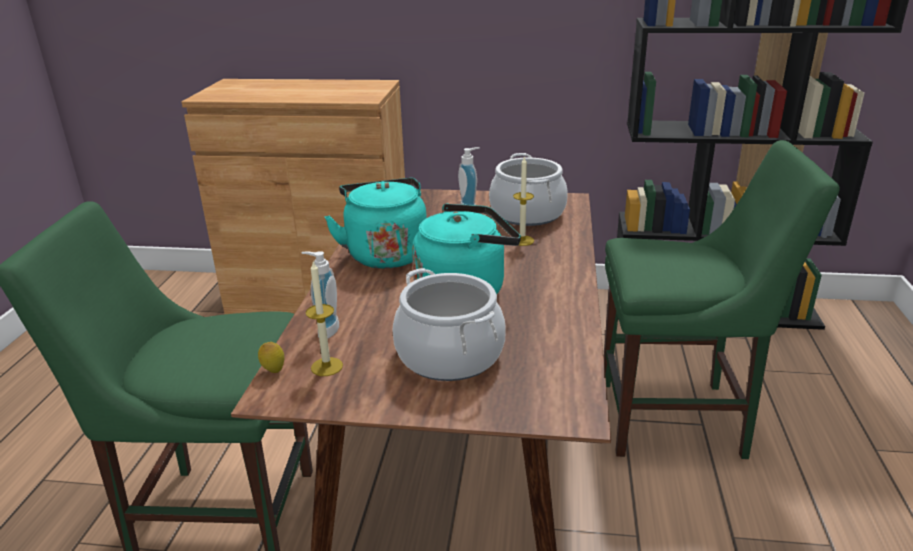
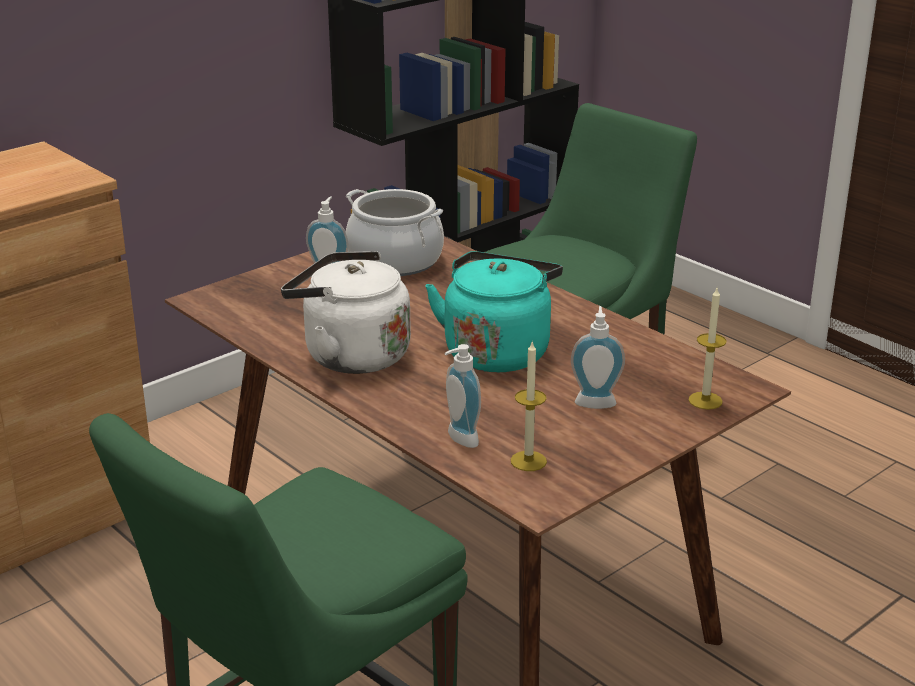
camera: 50 degrees left, 0 degrees up
lemon [258,342,285,373] -> none
turquoise kettle [325,178,427,269] -> white kettle [281,251,411,374]
cooking pot [393,268,506,381] -> soap dispenser [571,306,625,409]
candle [513,156,534,246] -> candle moved to [689,288,727,410]

